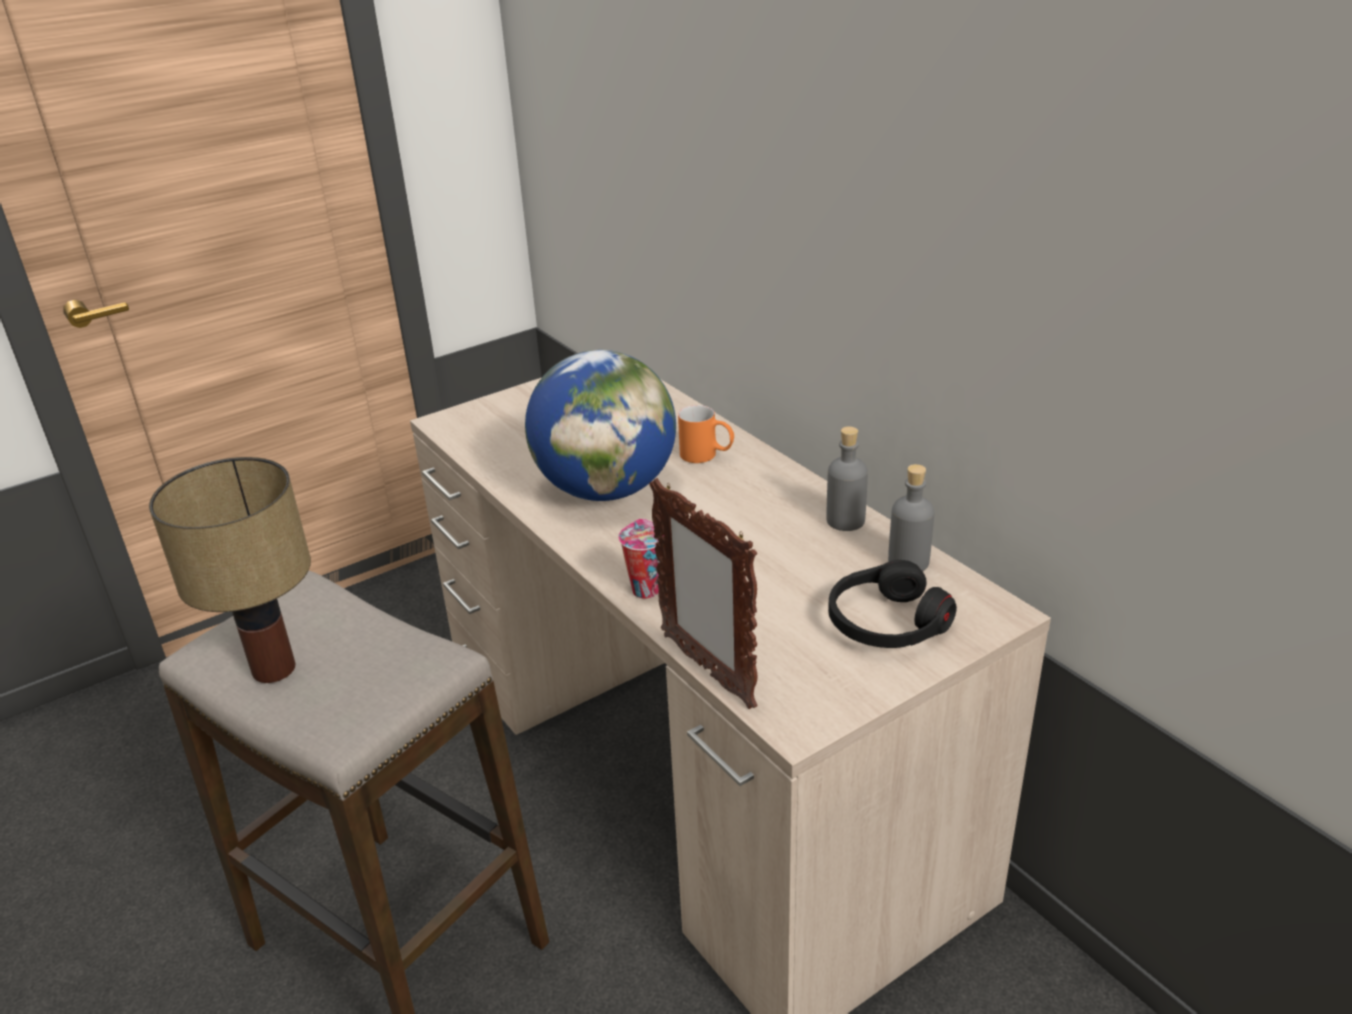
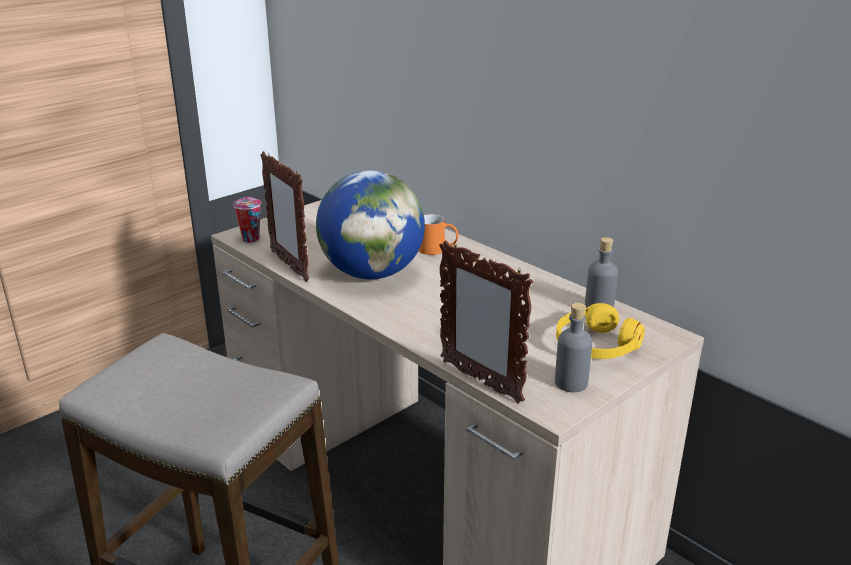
camera: 10 degrees left, 5 degrees down
table lamp [149,457,311,683] -> none
cup [618,519,664,599] -> cup moved to [233,197,261,243]
grey bottle [826,426,868,531] -> grey bottle moved to [555,303,592,392]
black headphones [828,560,957,648] -> yellow headphones [556,303,645,359]
none -> picture frame [260,151,309,282]

